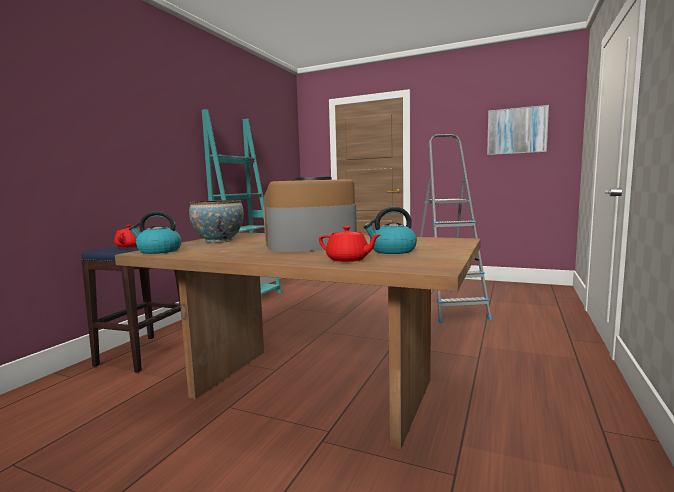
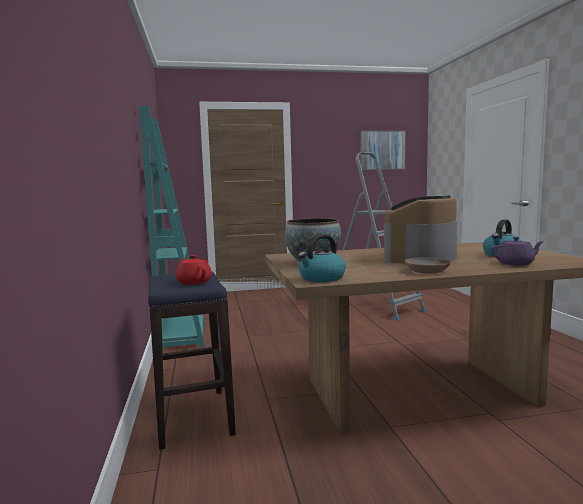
camera: 35 degrees left, 0 degrees up
red teapot [319,226,380,262] -> purple teapot [490,237,544,266]
none -> brown bowl [405,257,451,274]

